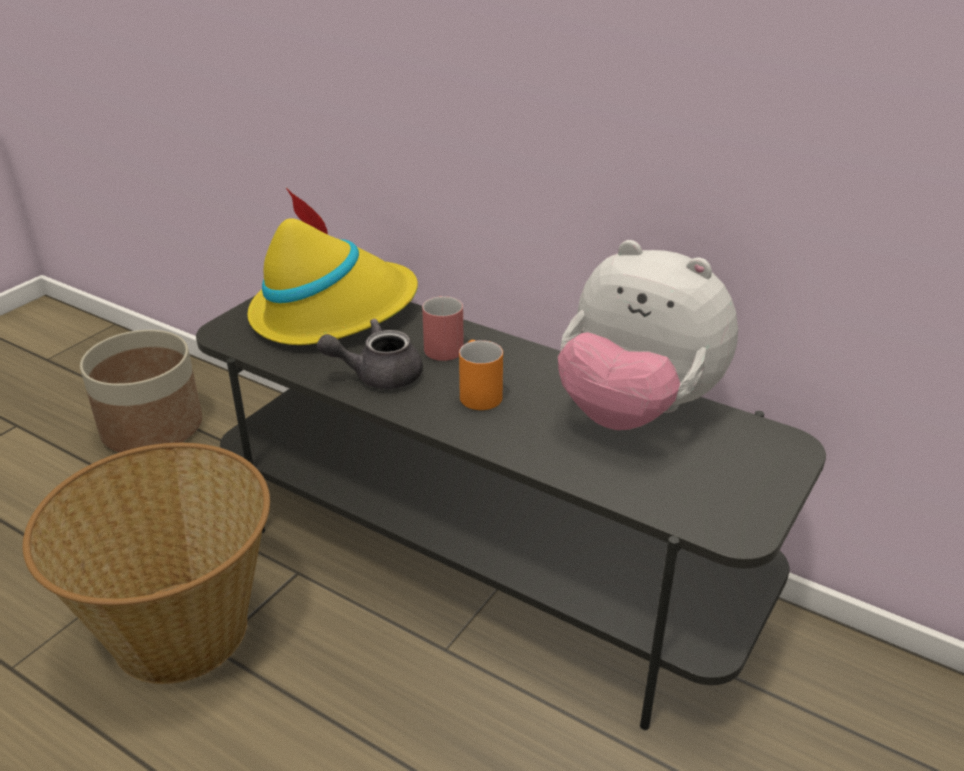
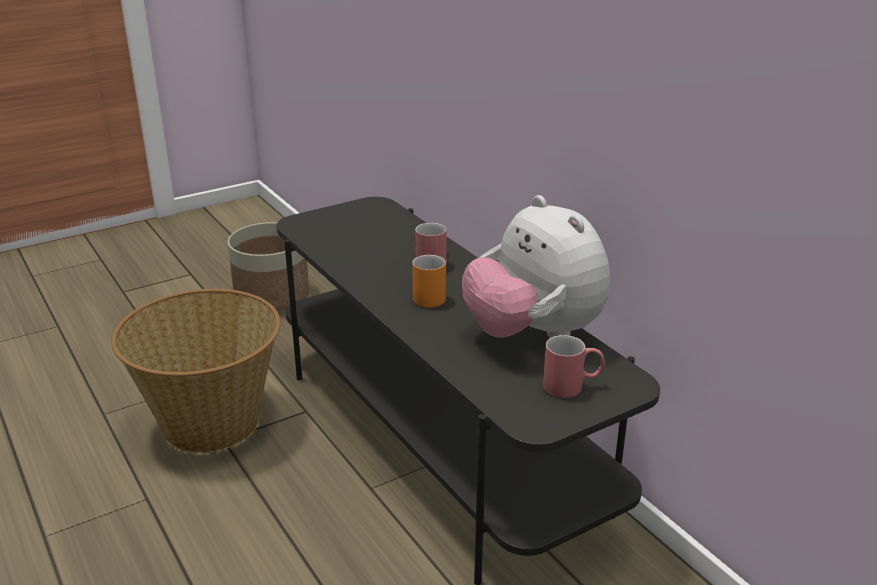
camera: 25 degrees right, 5 degrees down
yellow hat [247,188,418,345] -> none
grey teapot [317,319,423,389] -> none
none -> red mug [543,335,605,398]

